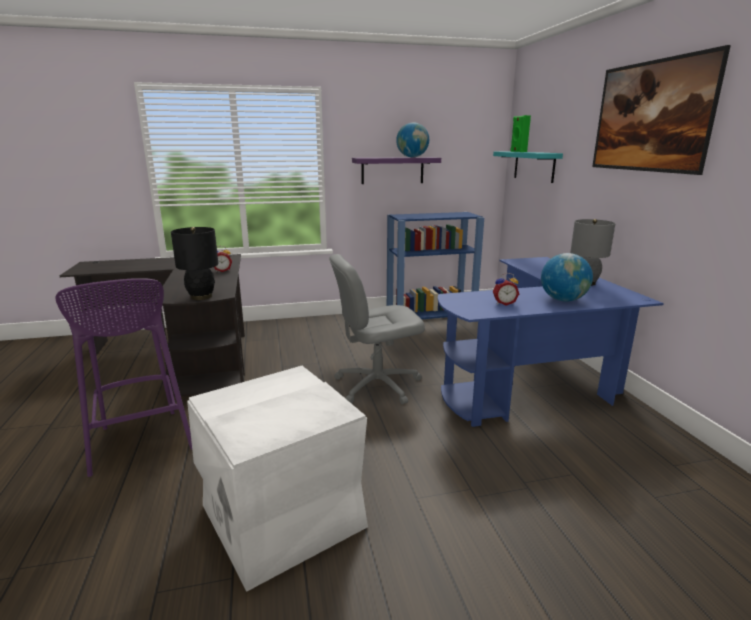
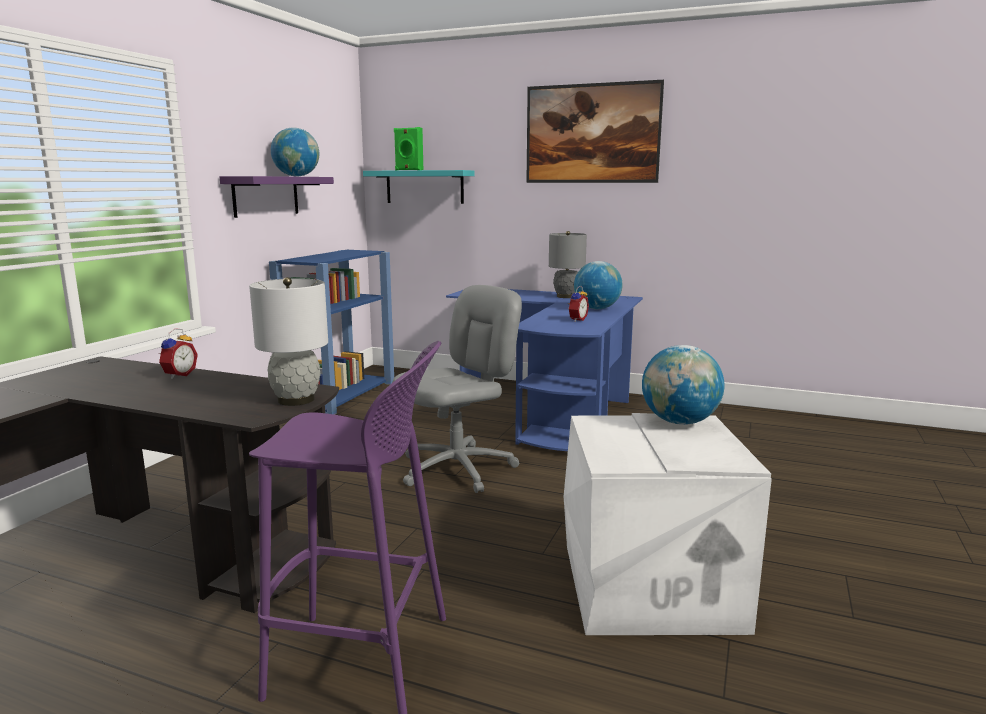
camera: 55 degrees left, 5 degrees down
black table lamp [171,227,219,300] -> white table lamp [249,277,328,406]
grey office chair [329,254,425,405] -> grey office chair turned 150 degrees counterclockwise [392,285,522,493]
none -> globe [642,345,724,425]

